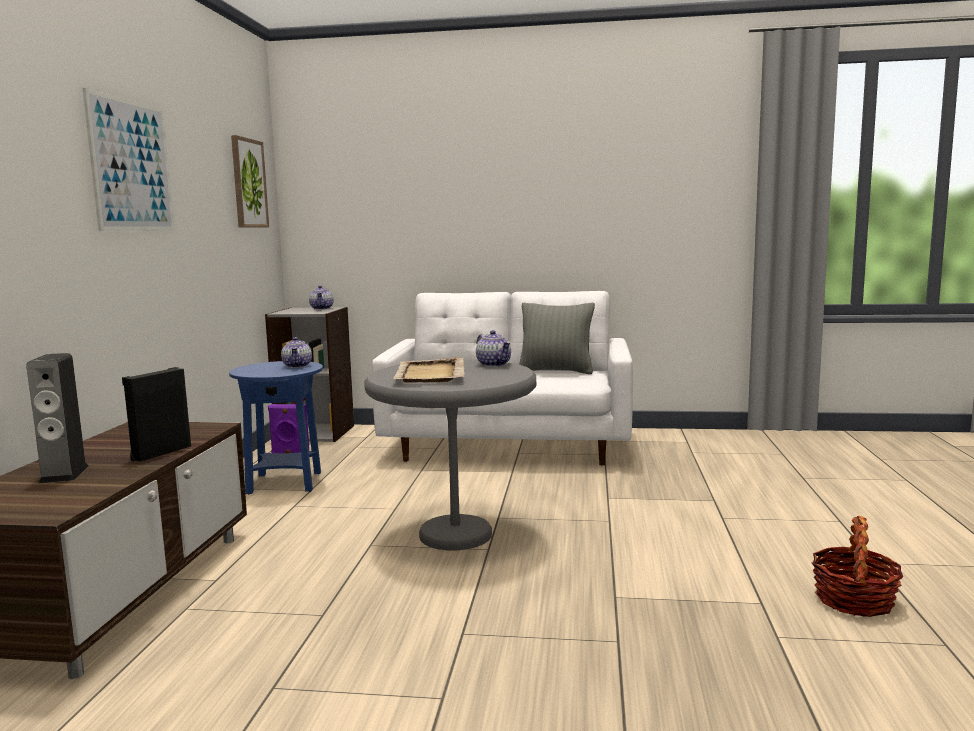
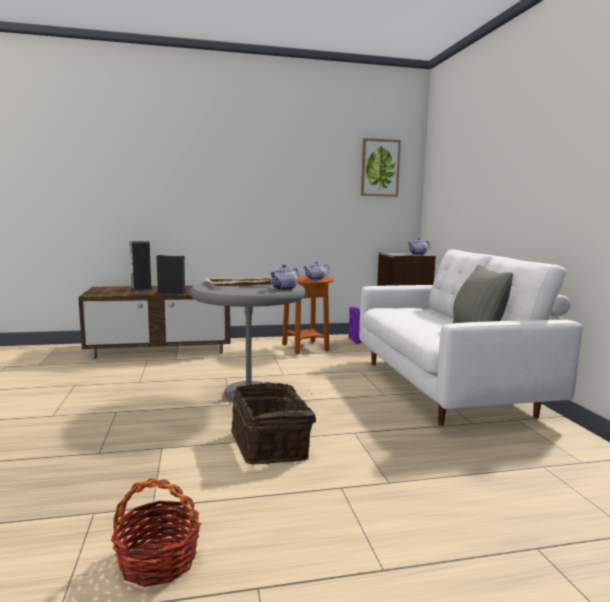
camera: 70 degrees right, 0 degrees up
picture [83,88,174,231] -> none
blue side table [229,361,323,494] -> brown side table [282,275,334,354]
none -> basket [231,382,316,464]

